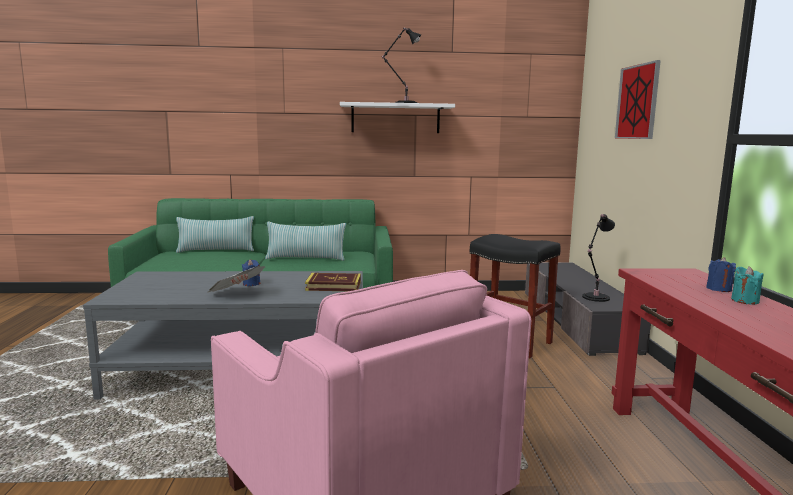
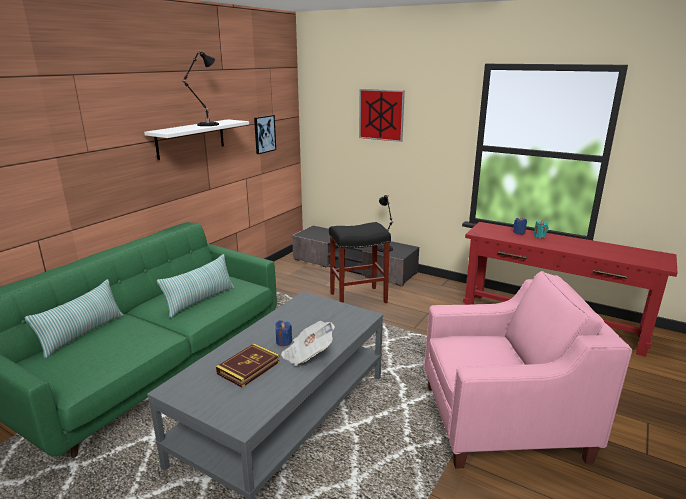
camera: 55 degrees left, 10 degrees up
book [305,273,361,291] -> book moved to [216,343,280,388]
none -> picture [254,115,276,154]

